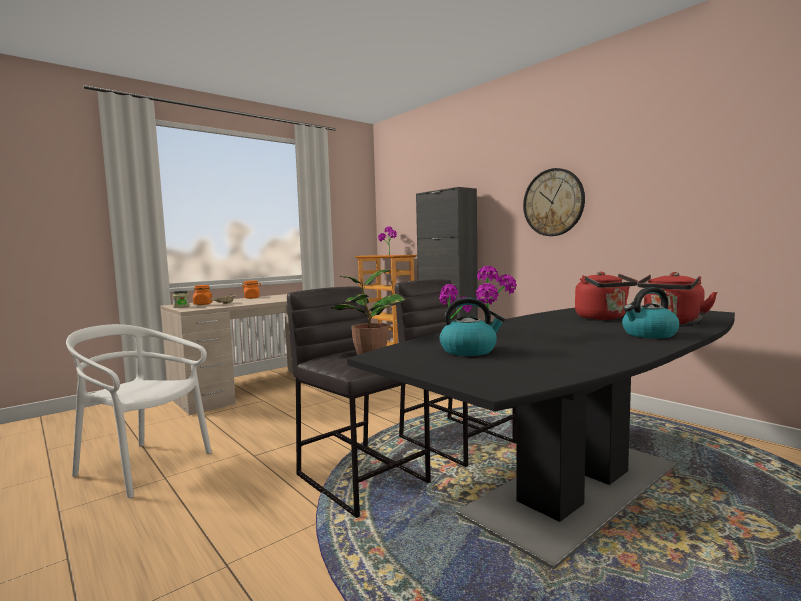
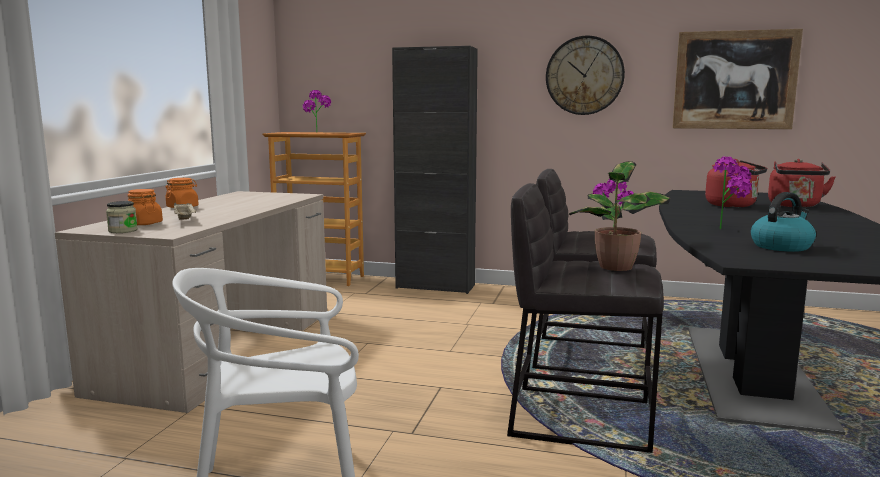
camera: 35 degrees left, 5 degrees up
kettle [622,287,680,338] -> none
none -> picture [672,29,803,129]

